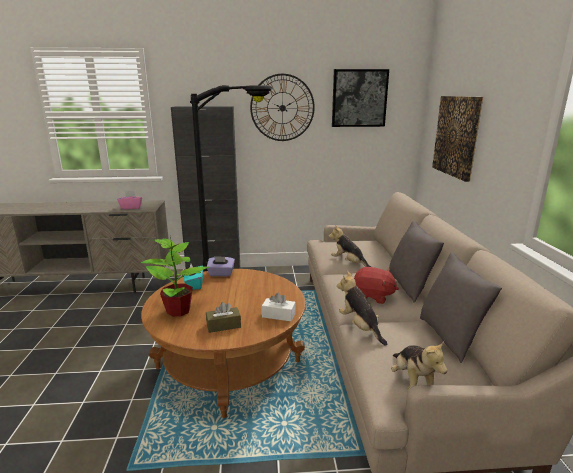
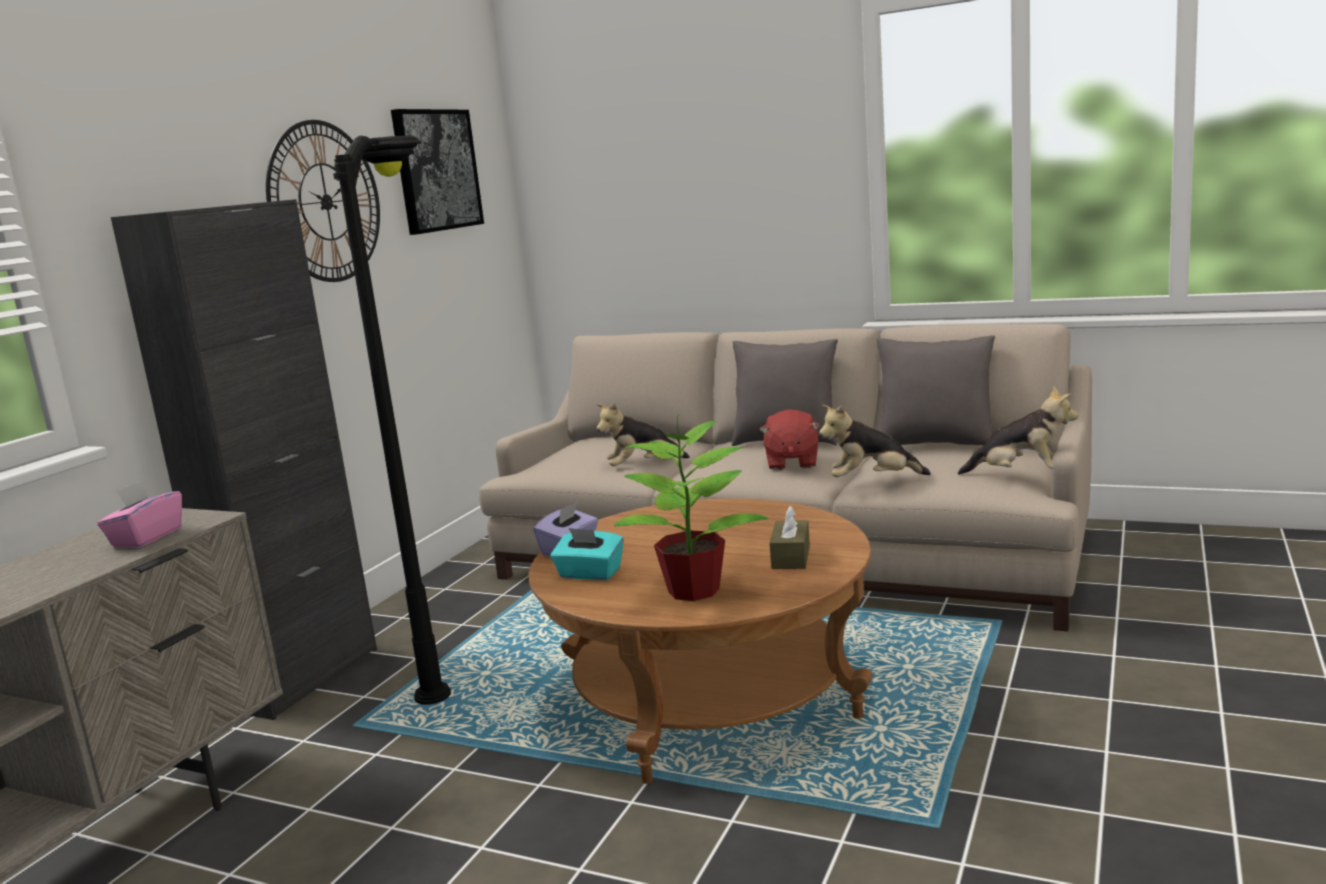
camera: 60 degrees left, 5 degrees down
white tissue box [262,292,296,321] -> none
red plush toy [354,267,399,304] -> red plush toy turned 135 degrees clockwise [759,409,821,470]
picture [432,96,483,182] -> none

